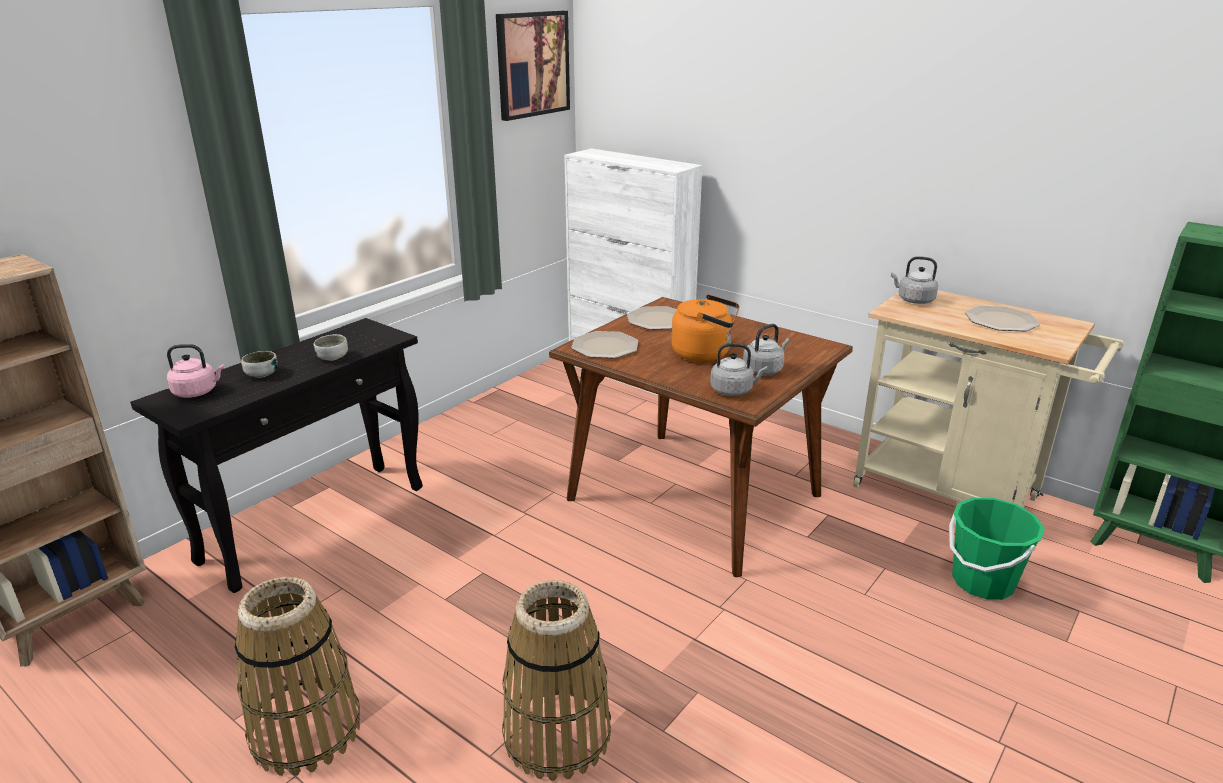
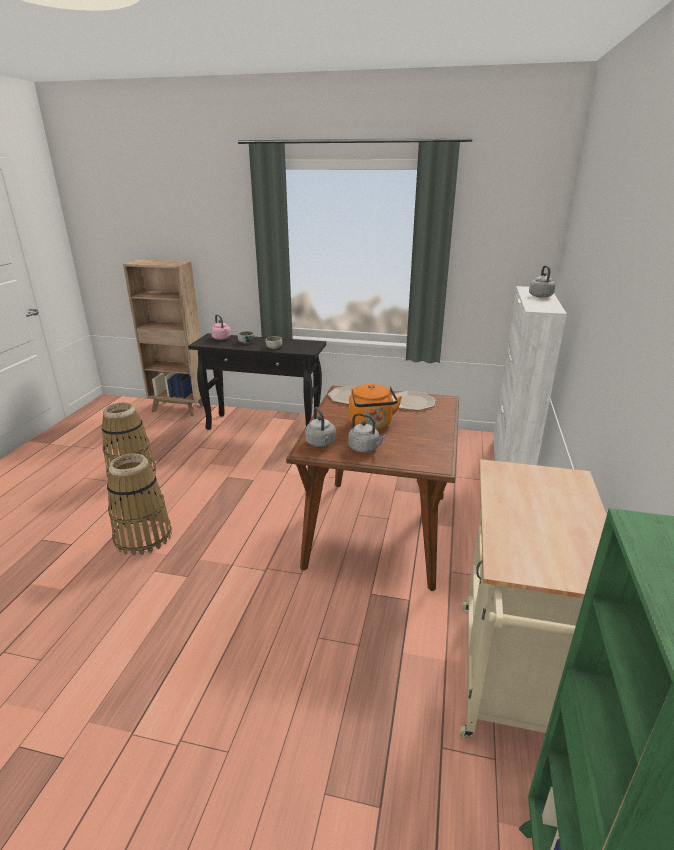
camera: 65 degrees right, 0 degrees up
picture [496,11,570,121] -> none
grey kettle [891,256,938,304] -> grey kettle moved to [529,265,555,298]
green bucket [949,498,1045,600] -> none
plate [965,305,1040,332] -> none

